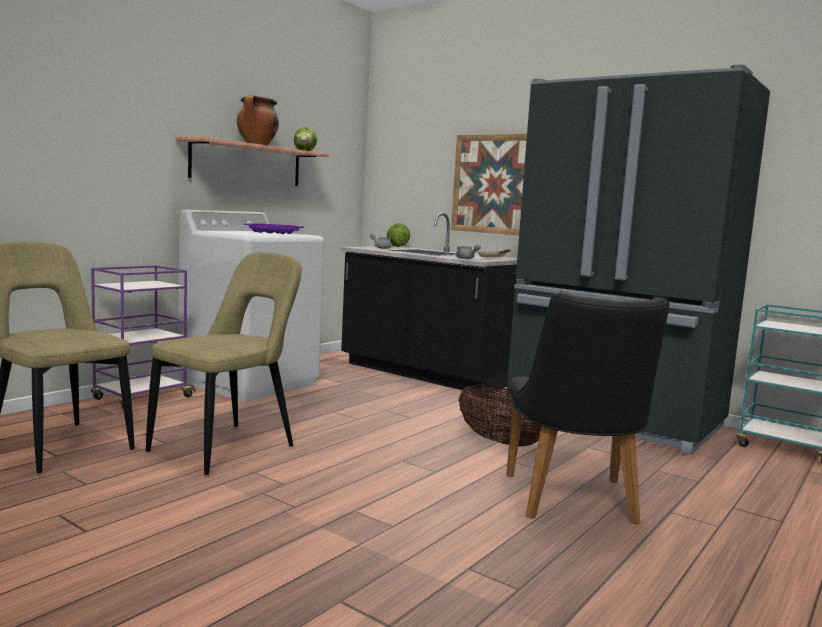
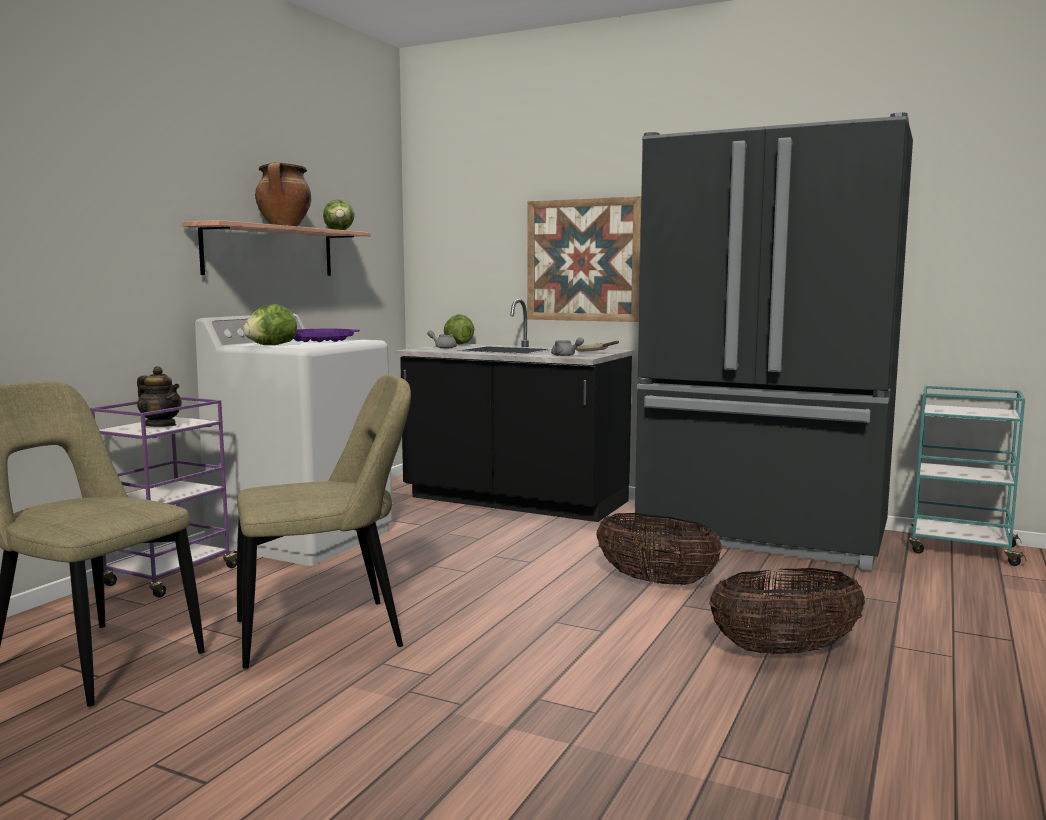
camera: 10 degrees left, 0 degrees up
beige chair [146,252,302,475] -> beige chair turned 45 degrees clockwise [237,375,411,669]
black chair [507,292,670,525] -> basket [709,568,865,654]
none -> teapot [137,366,182,427]
none -> lettuce [243,304,297,345]

